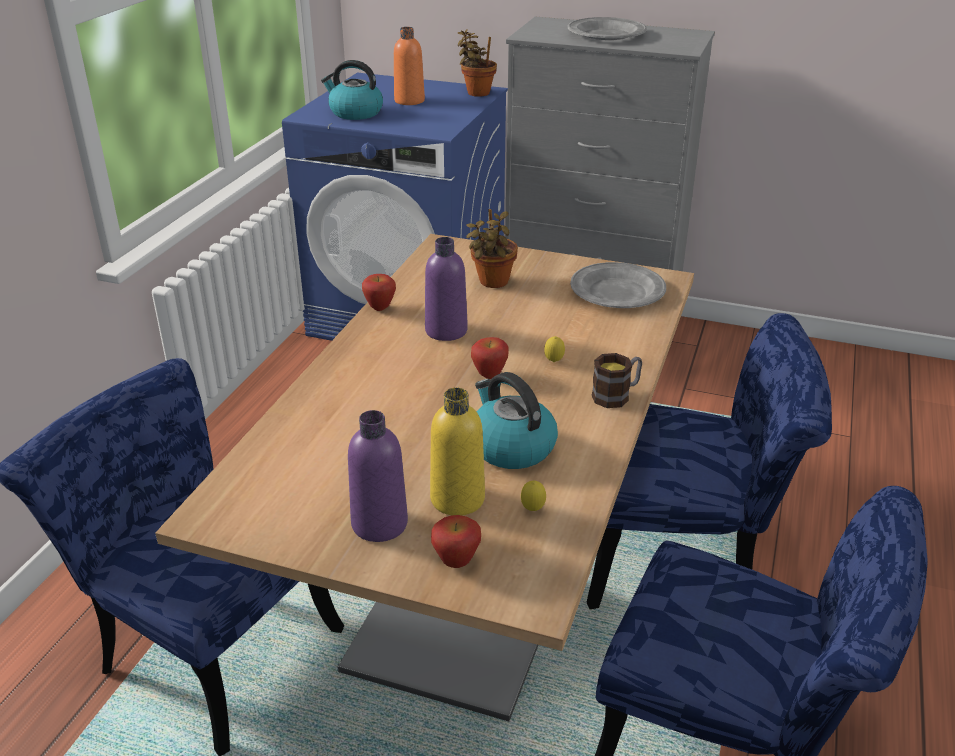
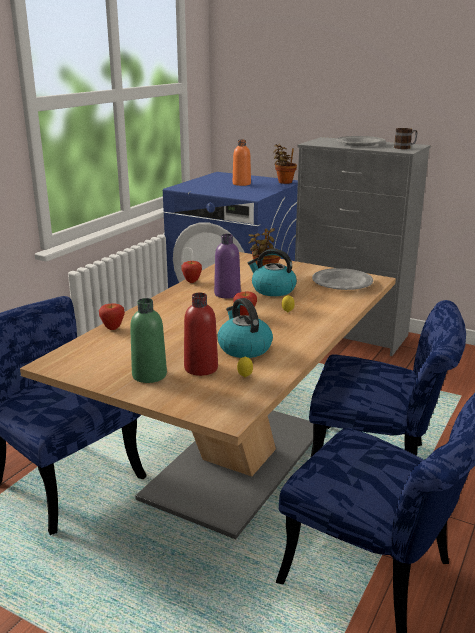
camera: 10 degrees right, 10 degrees down
kettle [321,60,383,120] -> kettle moved to [248,249,297,296]
purple bottle [348,410,408,542] -> green bottle [130,298,167,383]
yellow bottle [430,387,485,516] -> red bottle [184,293,218,376]
apple [431,515,481,568] -> apple moved to [99,304,125,330]
mug [592,353,642,408] -> mug moved to [394,128,417,149]

